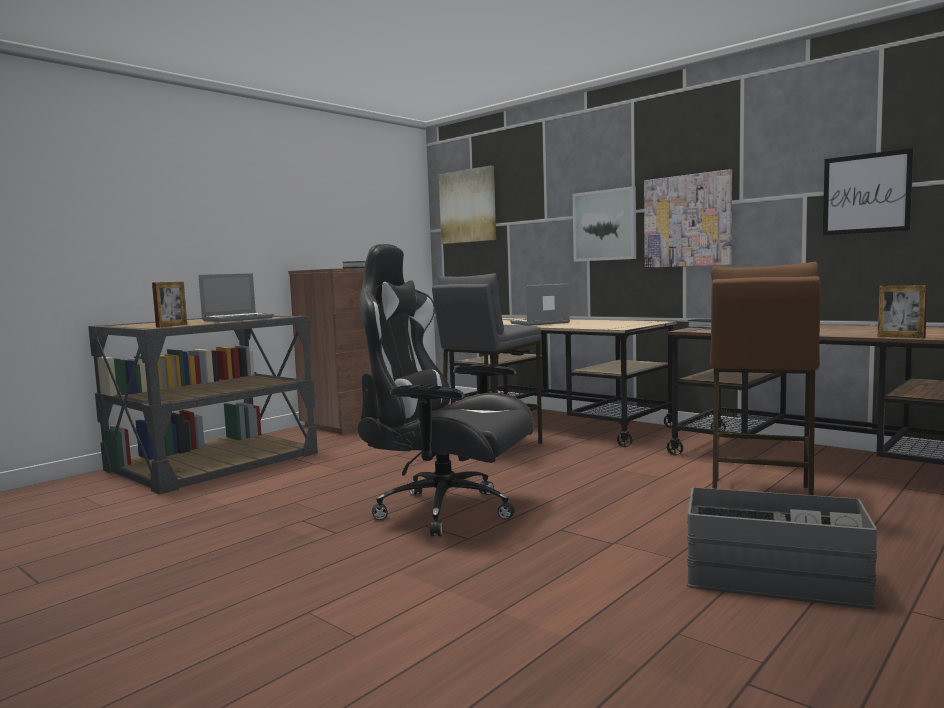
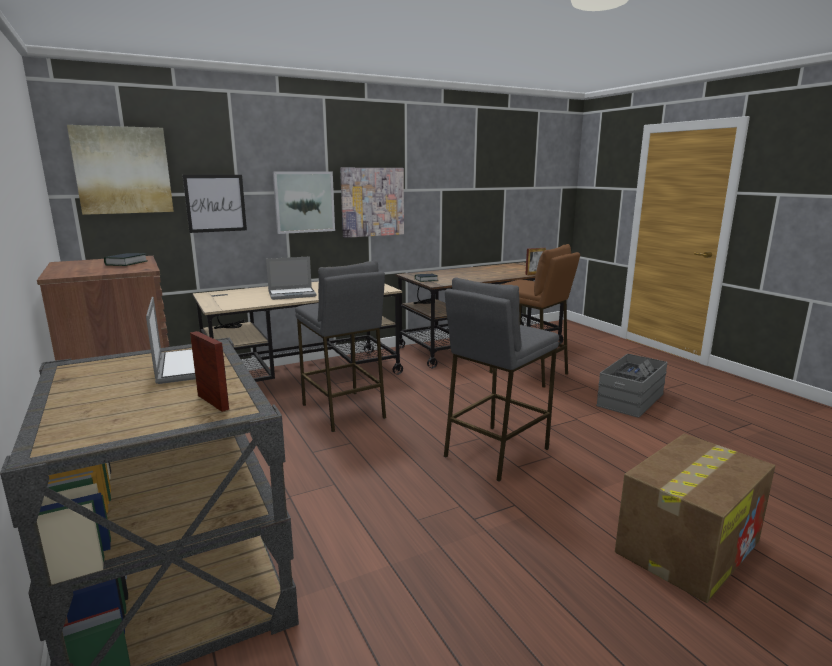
camera: 70 degrees left, 10 degrees up
black office chair [358,244,534,536] -> grey stool [444,277,559,482]
laptop [510,283,570,326] -> laptop turned 105 degrees counterclockwise [266,256,316,300]
picture [823,148,914,236] -> picture moved to [183,175,247,233]
none -> cardboard box [615,434,775,603]

